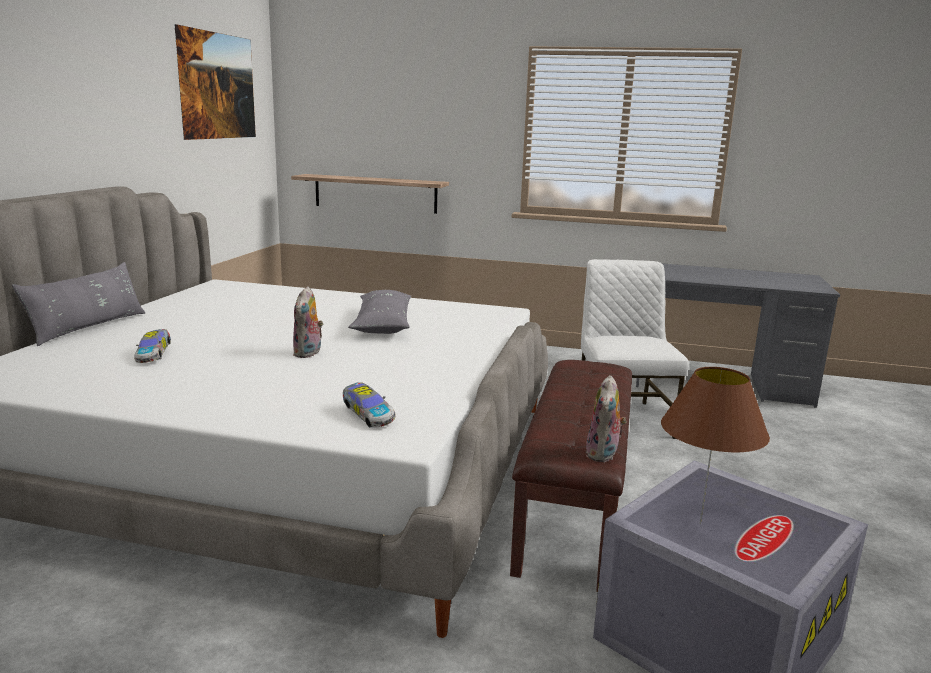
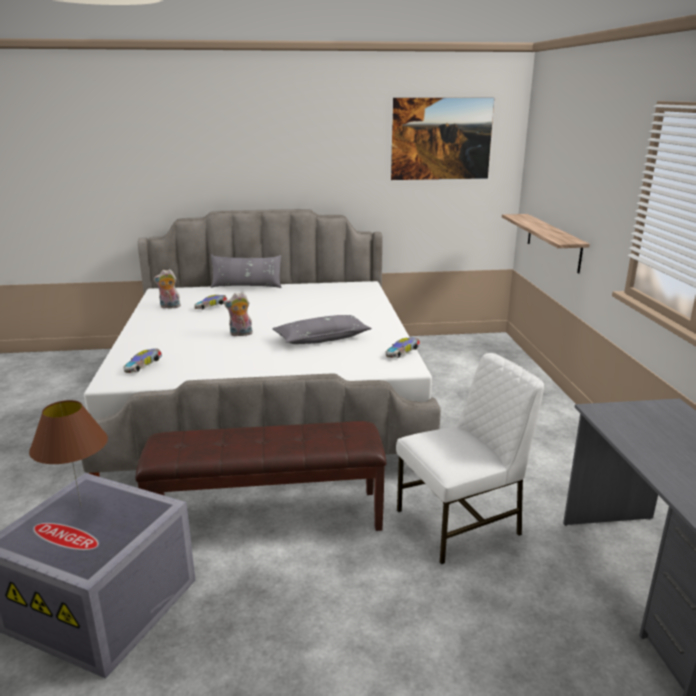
camera: 70 degrees right, 5 degrees up
plush toy [586,375,627,462] -> plush toy moved to [154,269,181,308]
none -> toy car [385,337,420,358]

